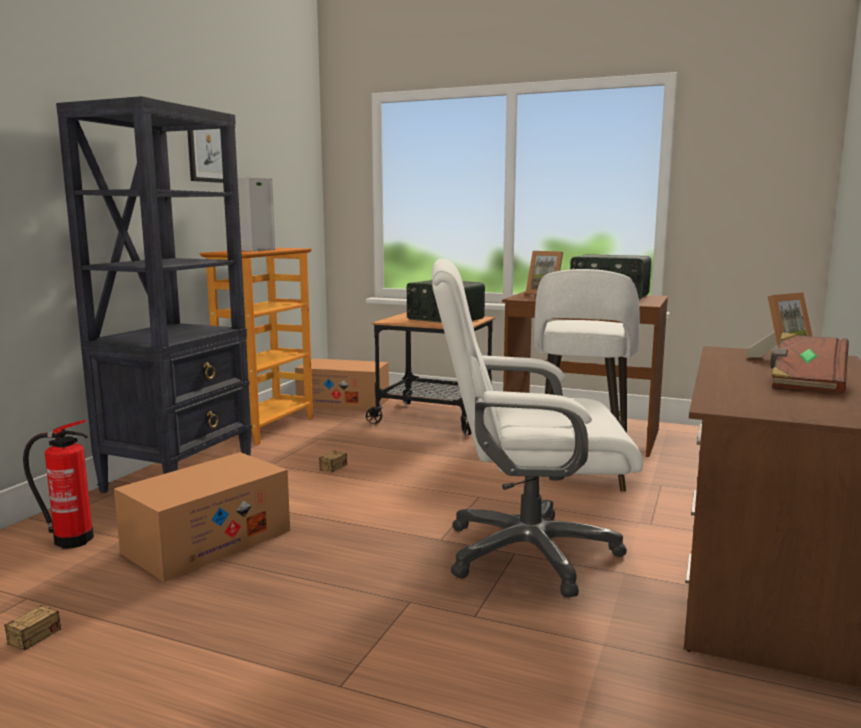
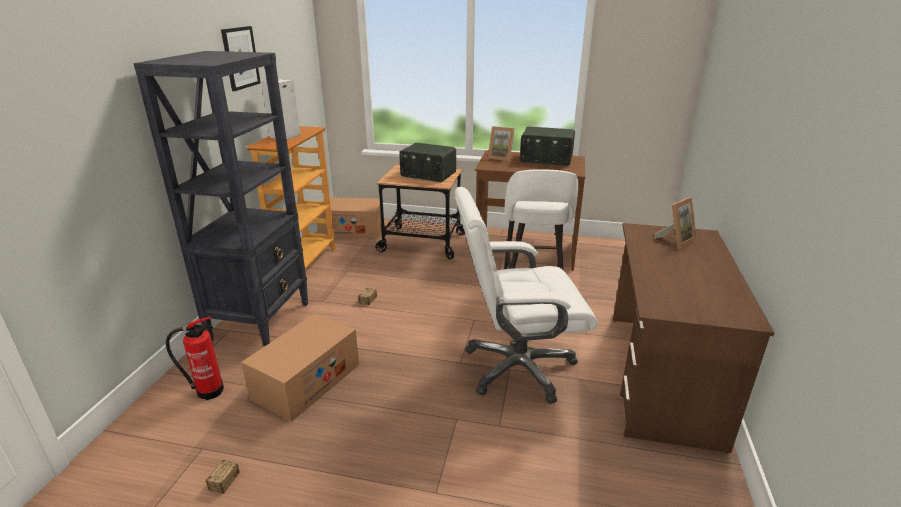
camera: 10 degrees left, 15 degrees up
brown book [770,332,849,393] -> none

